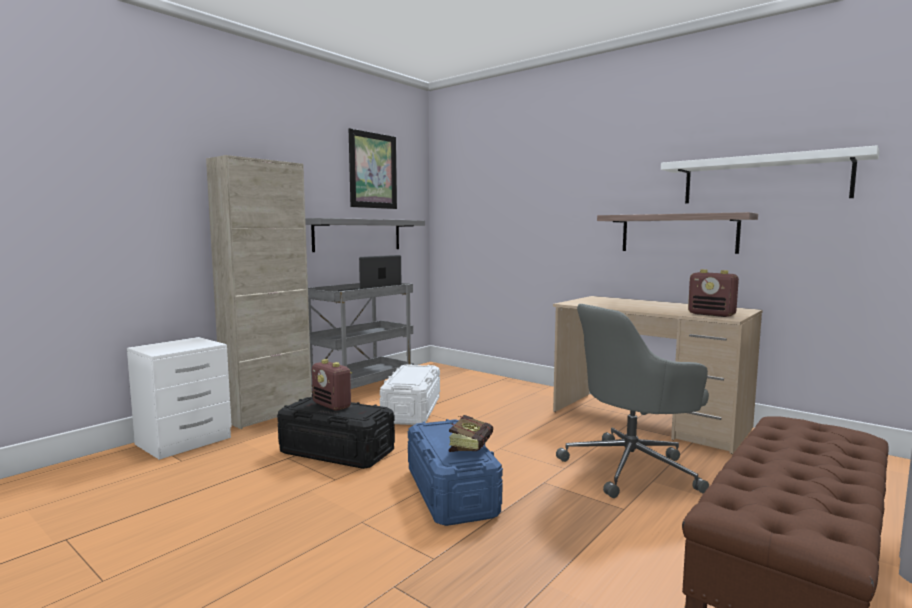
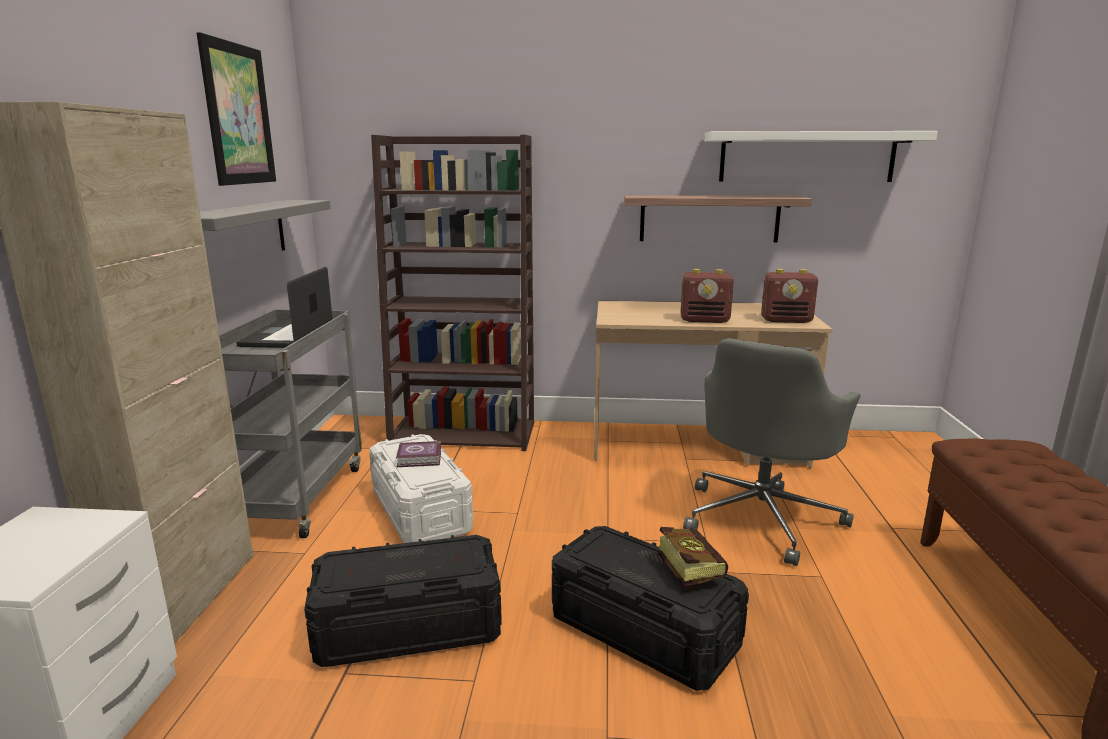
camera: 35 degrees left, 10 degrees up
radio [312,359,352,411] -> radio moved to [680,269,734,323]
blue storage box [408,419,503,526] -> black storage box [552,526,749,691]
none -> brown bookcase [371,134,534,451]
none -> book [396,441,441,467]

